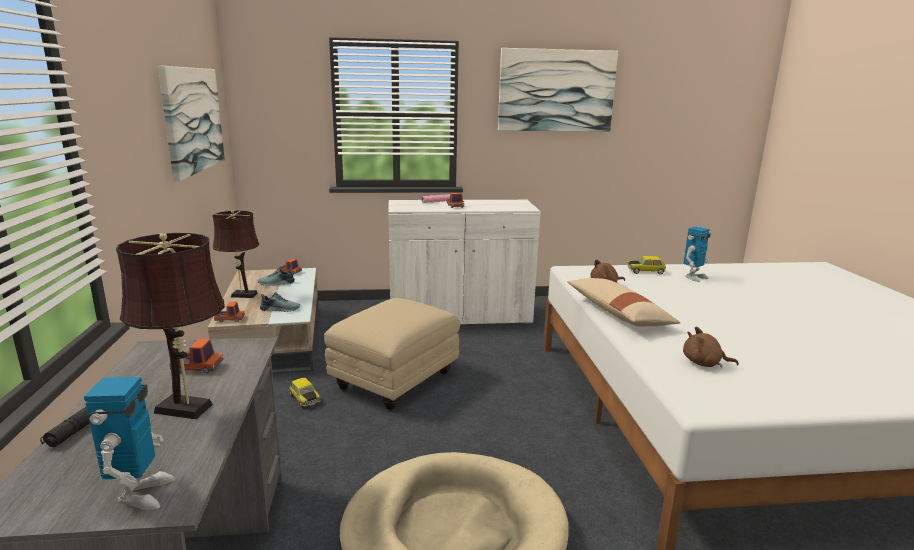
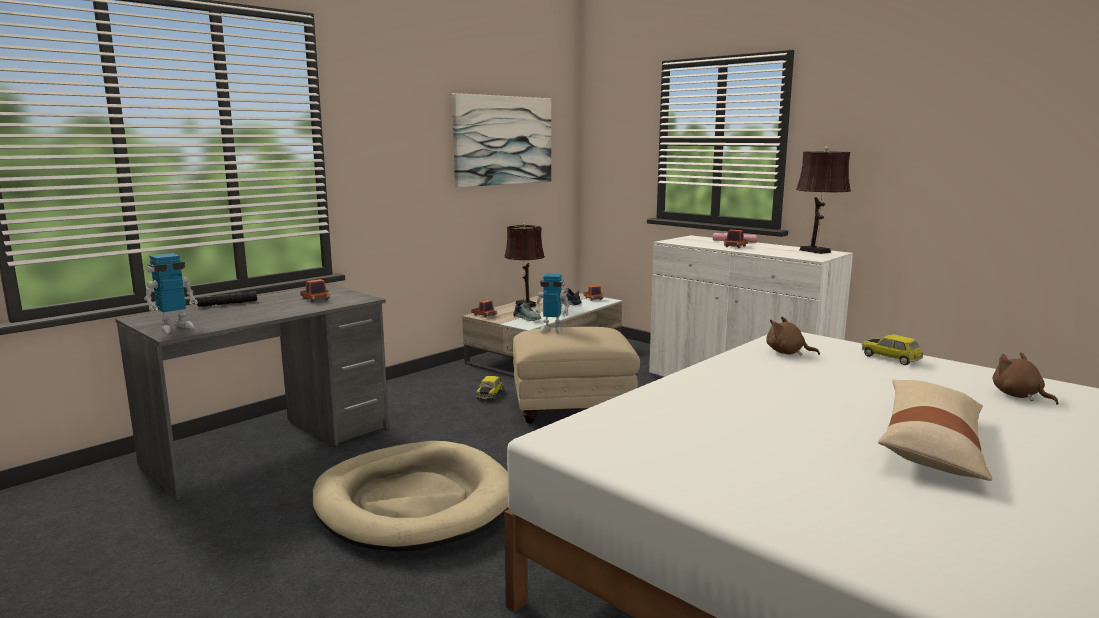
camera: 50 degrees right, 5 degrees down
brown table lamp [116,233,225,419] -> brown table lamp moved to [796,146,851,254]
picture [498,48,618,132] -> none
beige pillow [567,278,680,326] -> beige pillow moved to [878,380,992,481]
toy robot [683,226,711,282] -> toy robot moved to [534,273,570,333]
brown plush toy [683,327,739,368] -> brown plush toy moved to [993,352,1058,405]

